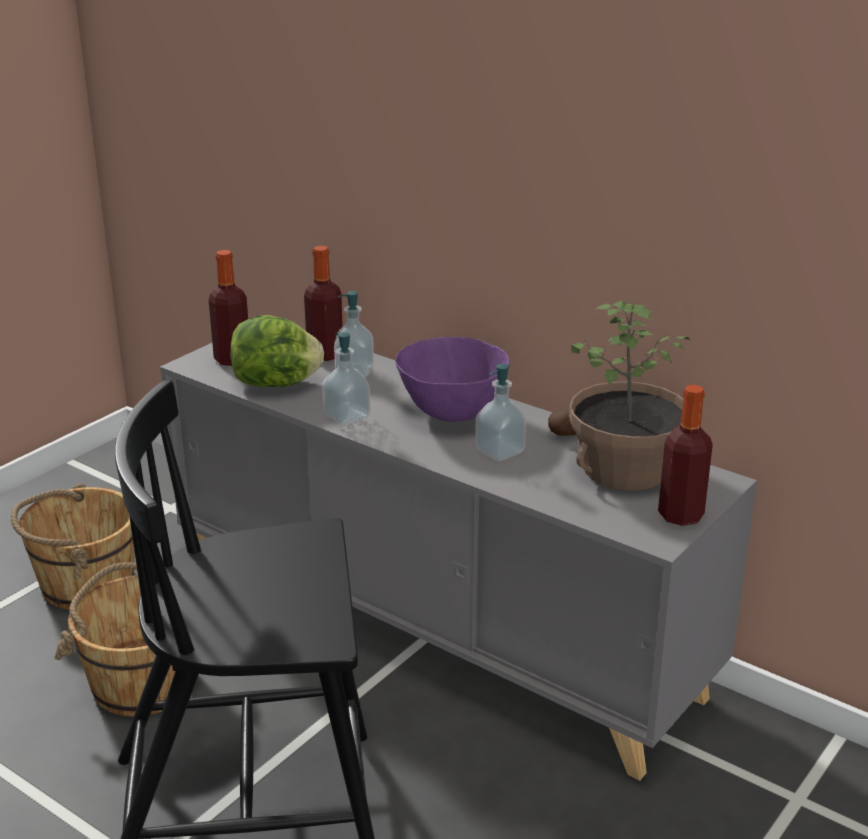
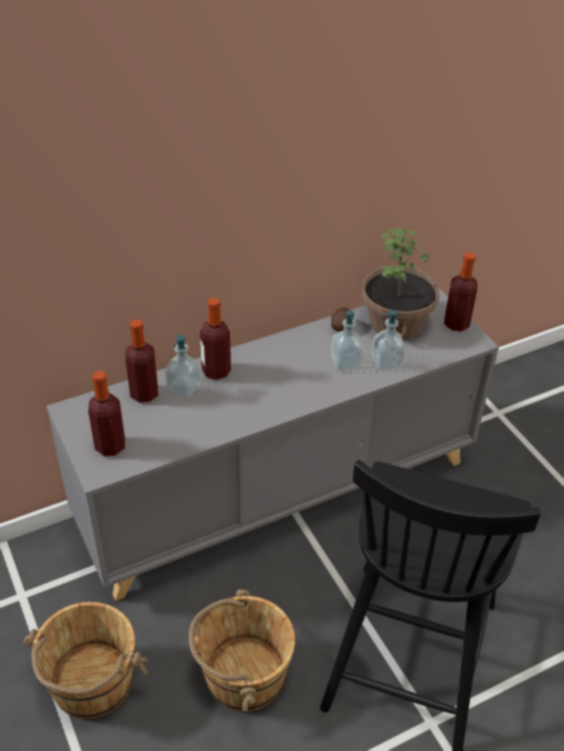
camera: 65 degrees left, 15 degrees up
lettuce [231,315,324,387] -> none
soap dispenser [322,332,370,426] -> soap dispenser moved to [372,310,405,370]
purple bowl [395,337,510,422] -> none
none -> bottle [200,298,231,380]

